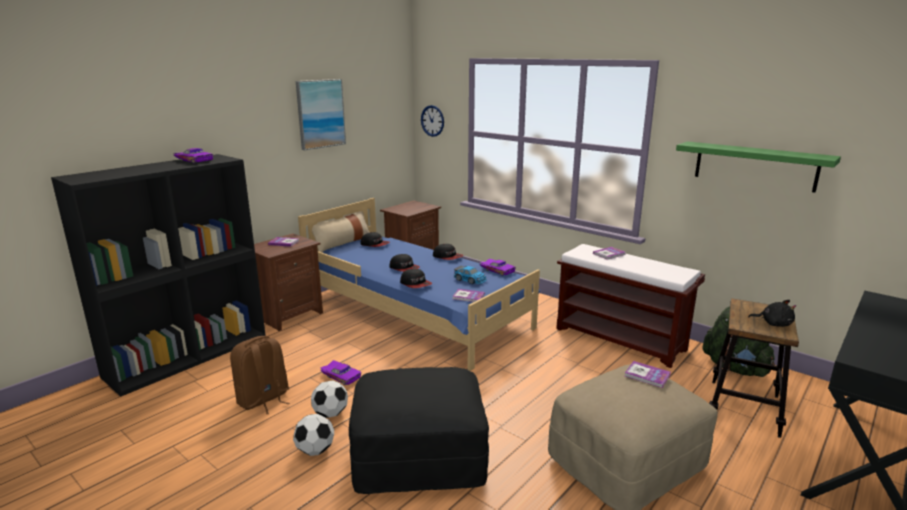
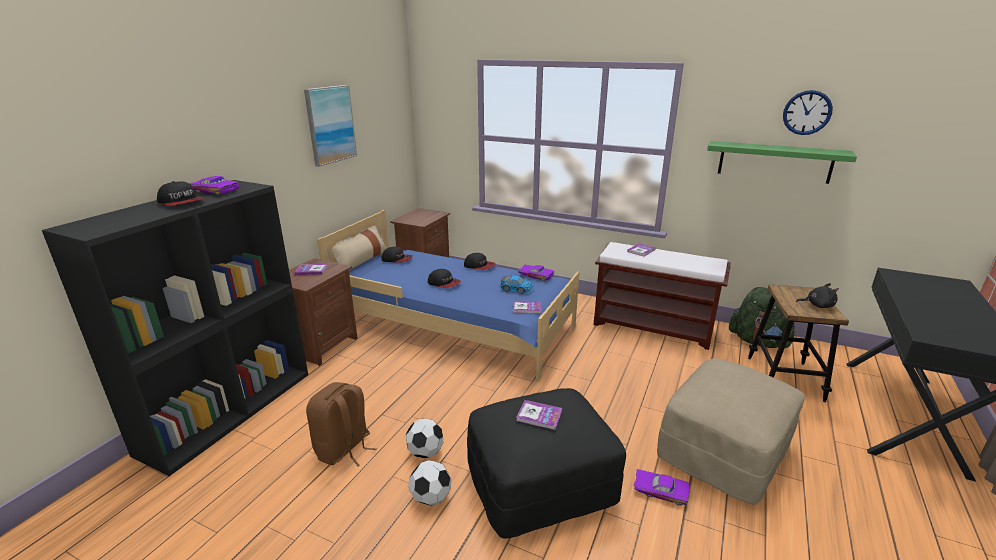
camera: 15 degrees left, 5 degrees up
purple toy car [320,360,361,385] -> purple toy car moved to [634,469,689,505]
cap [400,269,432,288] -> cap moved to [157,181,204,206]
wall clock [421,105,444,137] -> wall clock moved to [783,90,833,135]
book [625,361,671,388] -> book moved to [516,400,562,430]

